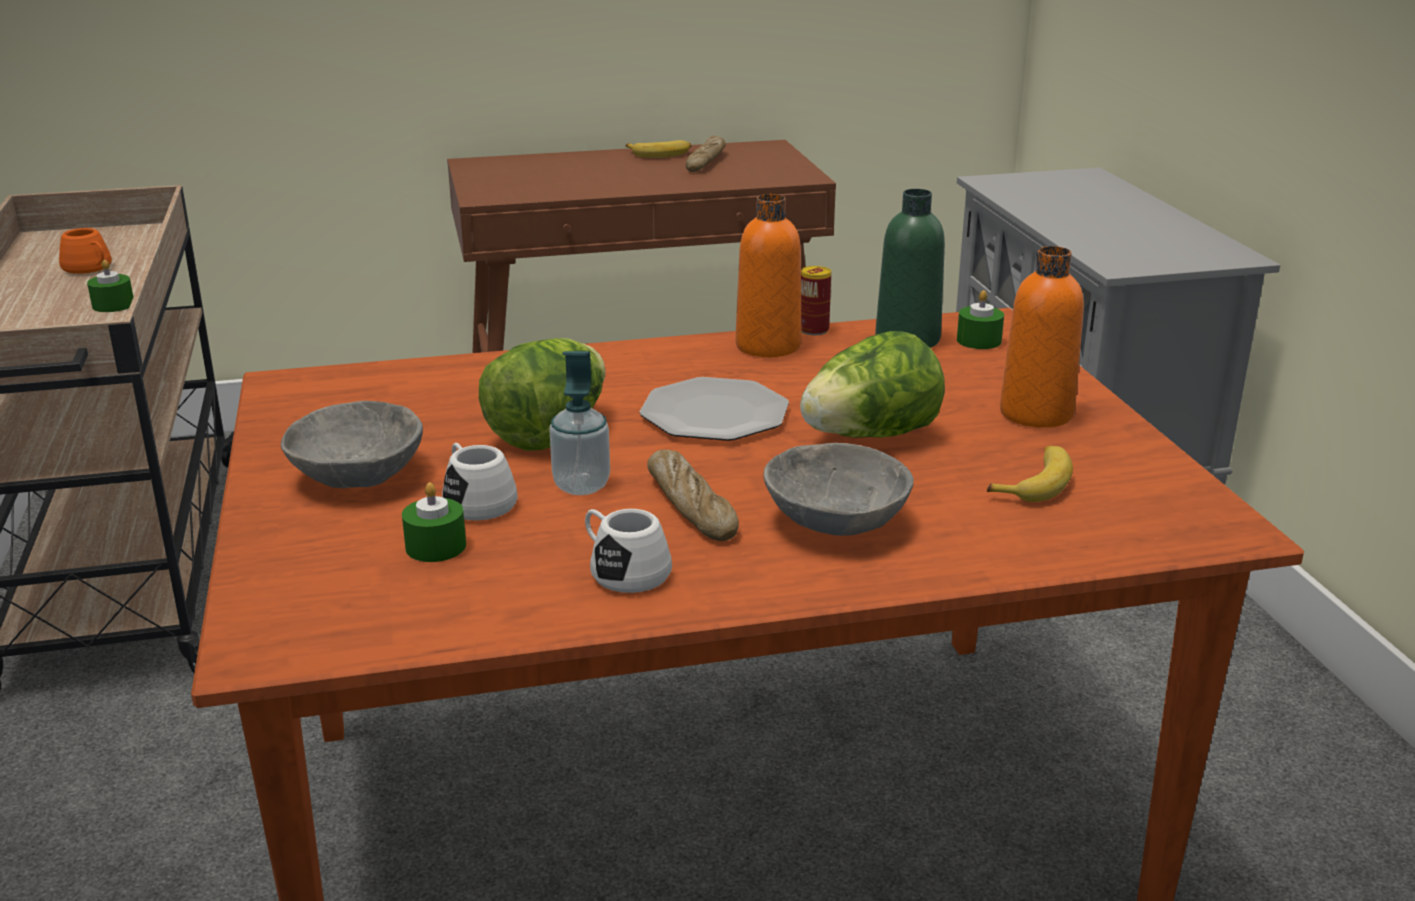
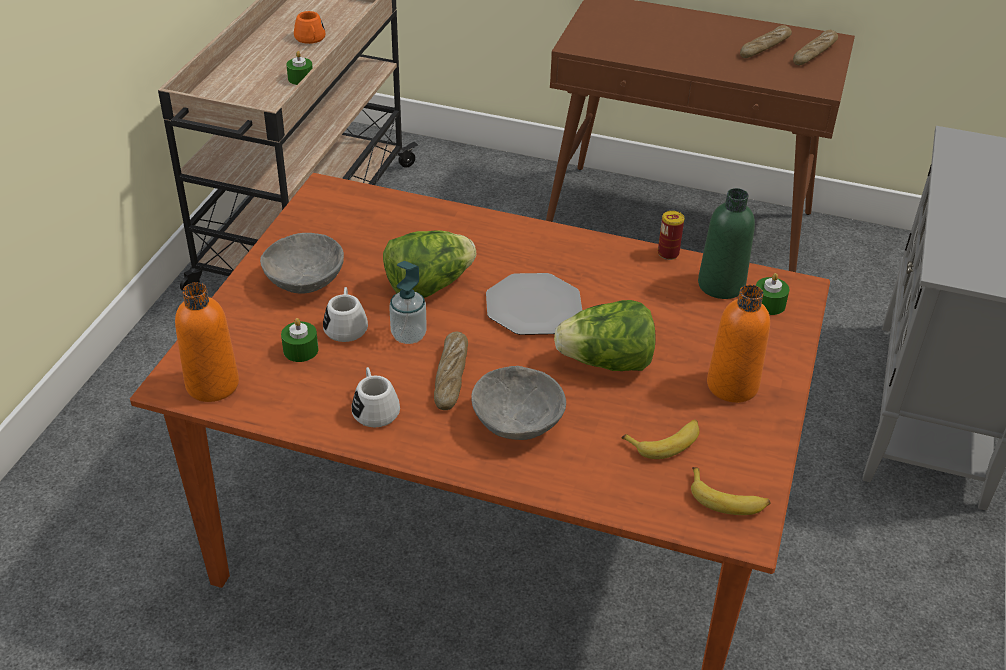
camera: 30 degrees right, 15 degrees up
banana [626,140,691,158] -> banana moved to [691,467,771,515]
orange bottle [736,194,801,357] -> orange bottle moved to [175,282,239,402]
none -> bread [793,30,838,65]

